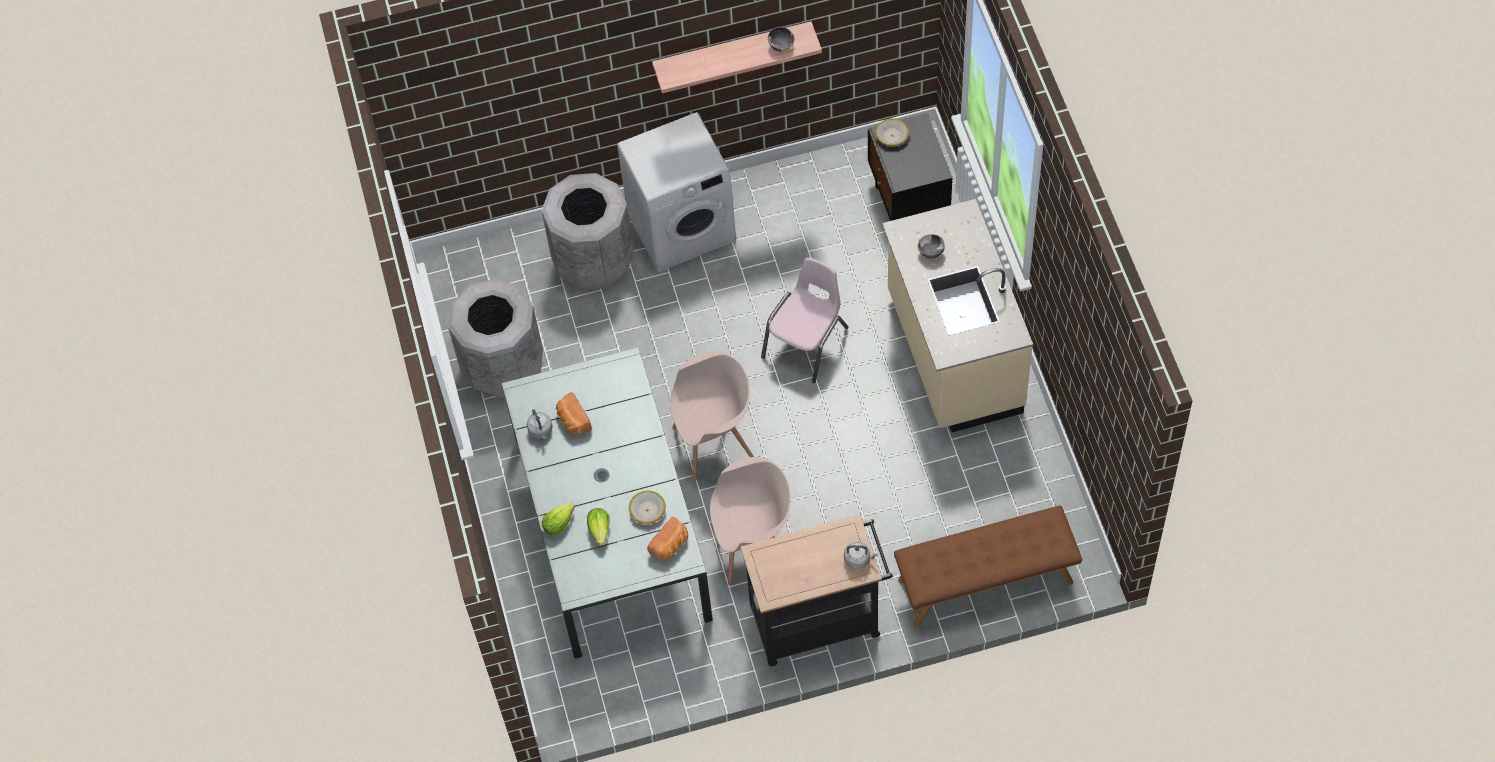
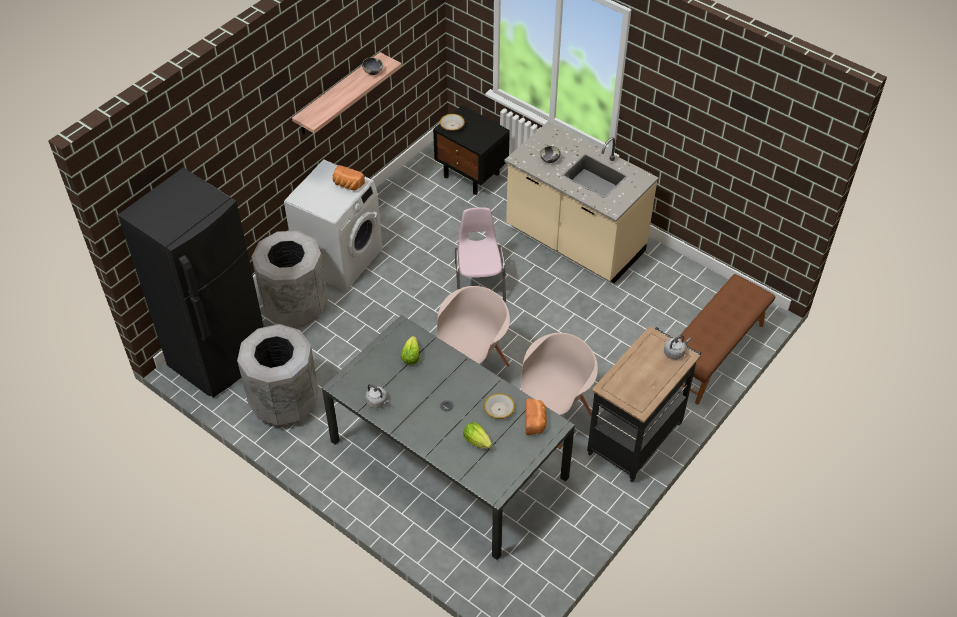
camera: 40 degrees left, 10 degrees down
lettuce [542,502,575,536] -> lettuce moved to [401,336,420,365]
bread [556,392,592,435] -> bread moved to [333,165,365,190]
none -> black fridge [118,167,264,398]

